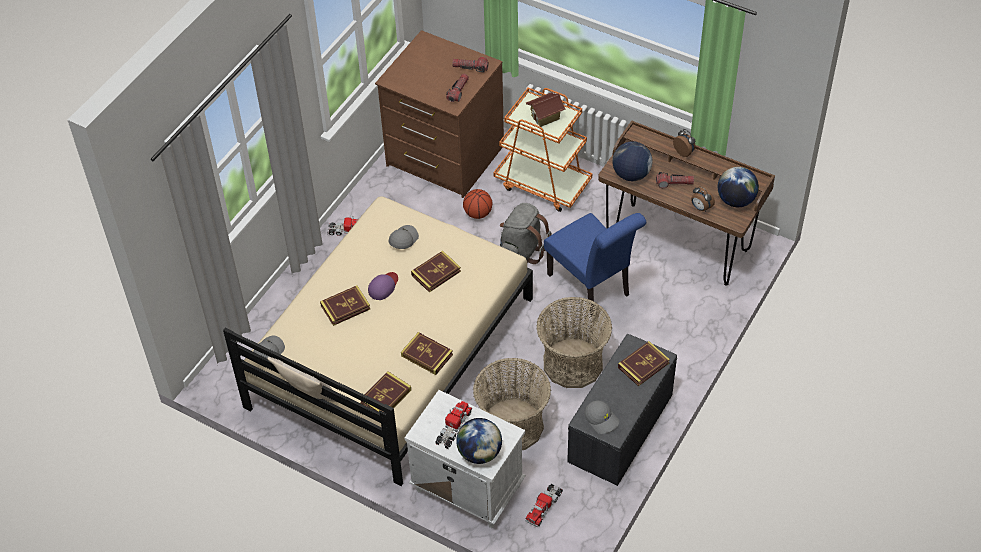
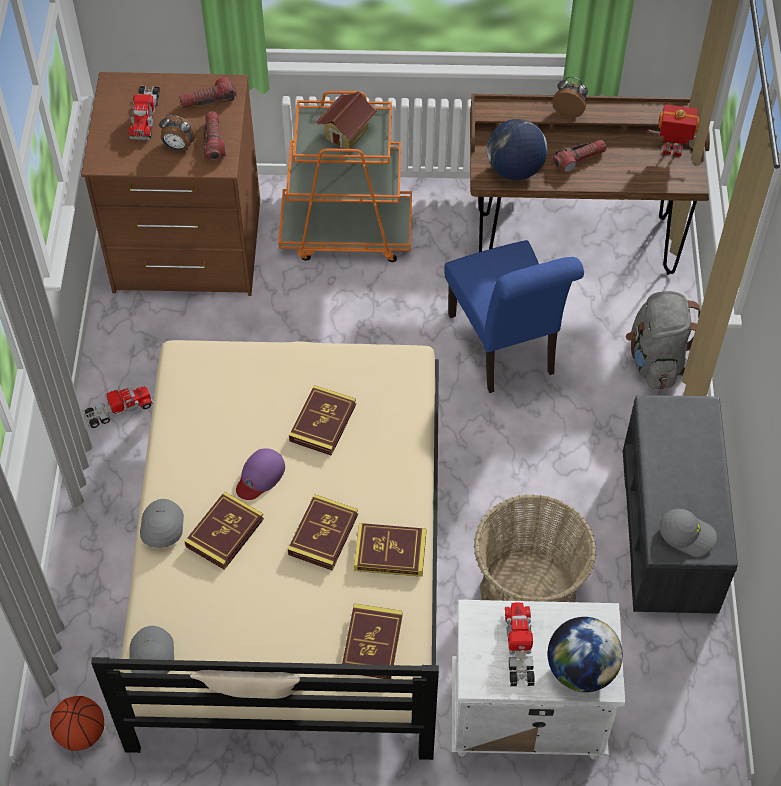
camera: 30 degrees left, 5 degrees up
purple cap [368,272,398,300] -> purple cap turned 150 degrees counterclockwise [236,448,285,500]
grey cap [389,225,419,249] -> grey cap moved to [140,499,184,548]
basketball [463,189,493,219] -> basketball moved to [50,696,104,751]
grey backpack [500,203,552,264] -> grey backpack moved to [626,291,700,389]
toy truck [526,484,563,528] -> toy truck moved to [129,86,160,140]
basket [536,297,612,388] -> none
blue chair [544,213,646,317] -> blue chair turned 45 degrees clockwise [444,240,584,393]
book [618,341,670,386] -> book moved to [288,494,358,571]
alarm clock [691,186,715,212] -> alarm clock moved to [159,115,197,151]
globe [718,167,759,207] -> toy robot [647,104,699,156]

